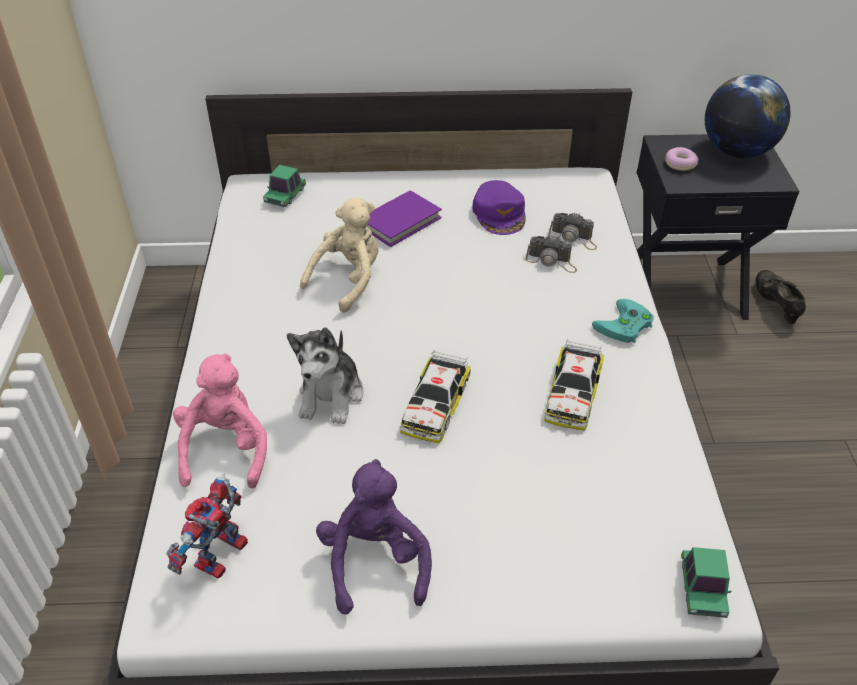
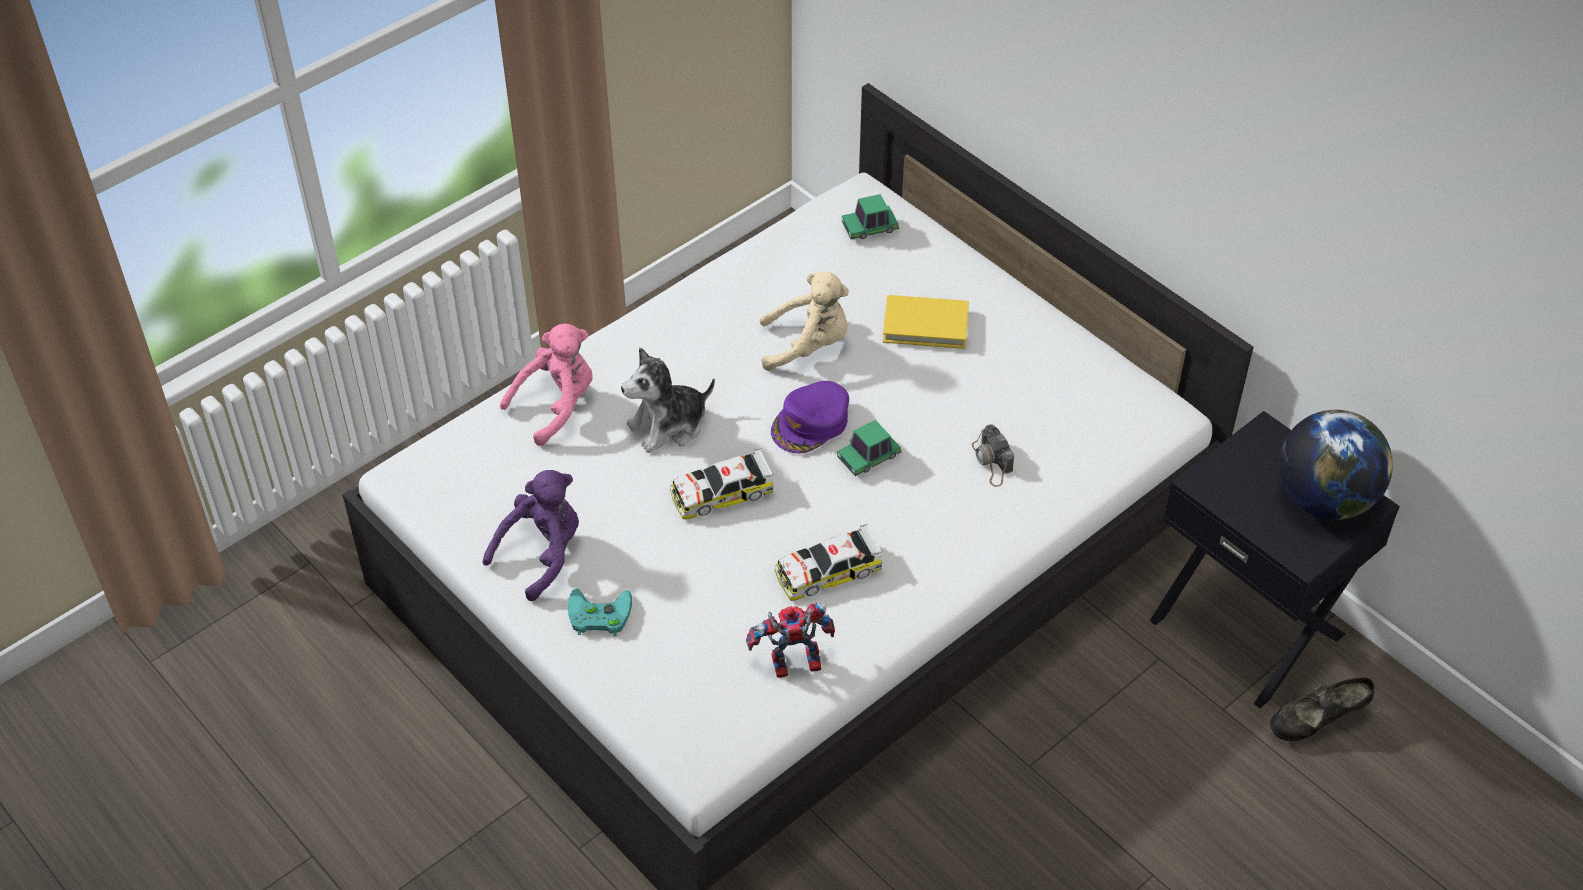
camera: 50 degrees right, 5 degrees up
toy robot [166,474,248,579] -> toy robot moved to [746,602,835,678]
purple book [367,190,442,247] -> yellow book [883,295,969,349]
purple cap [472,180,526,235] -> purple cap moved to [771,381,849,454]
camera [548,212,597,250] -> none
turquoise game controller [592,299,654,343] -> turquoise game controller moved to [568,588,632,636]
donut [665,147,699,171] -> none
toy car [681,547,732,618] -> toy car moved to [837,420,901,476]
black shoe [755,270,806,324] -> black shoe turned 150 degrees counterclockwise [1270,677,1374,741]

